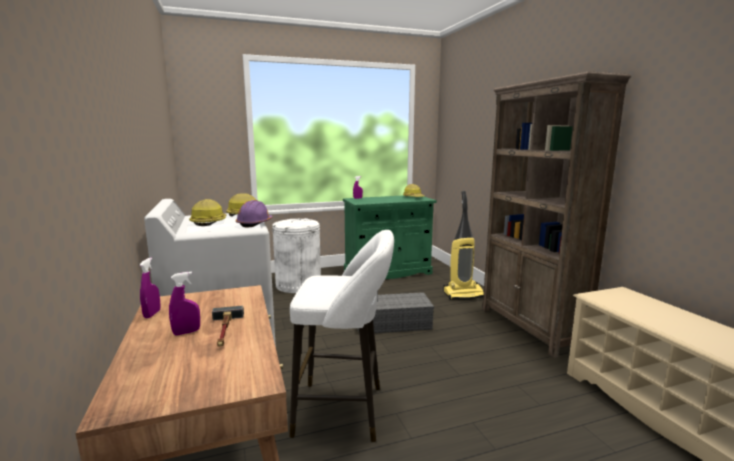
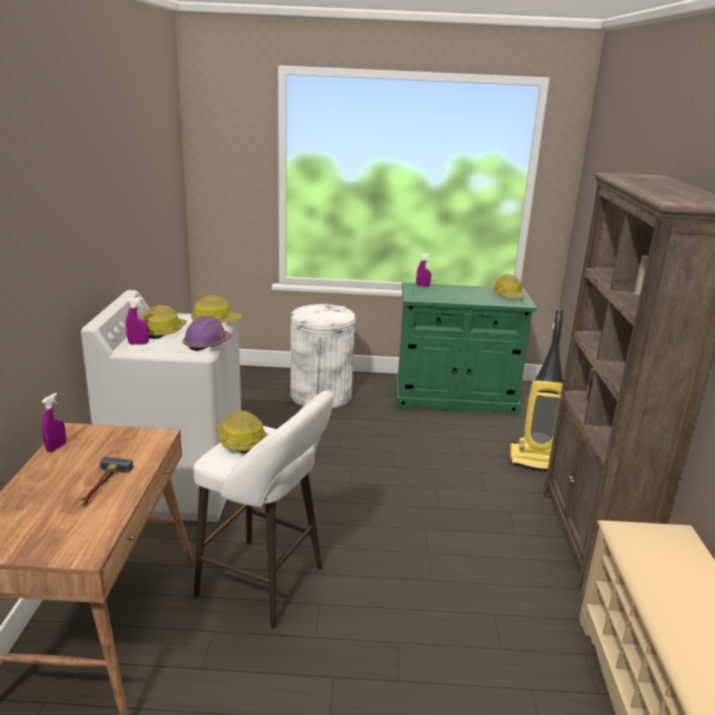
camera: 20 degrees right, 10 degrees up
purple spray bottle [169,272,200,335] -> purple spray bottle moved to [126,297,149,345]
grey storage box [358,292,434,333] -> none
none -> hard hat [216,411,267,453]

